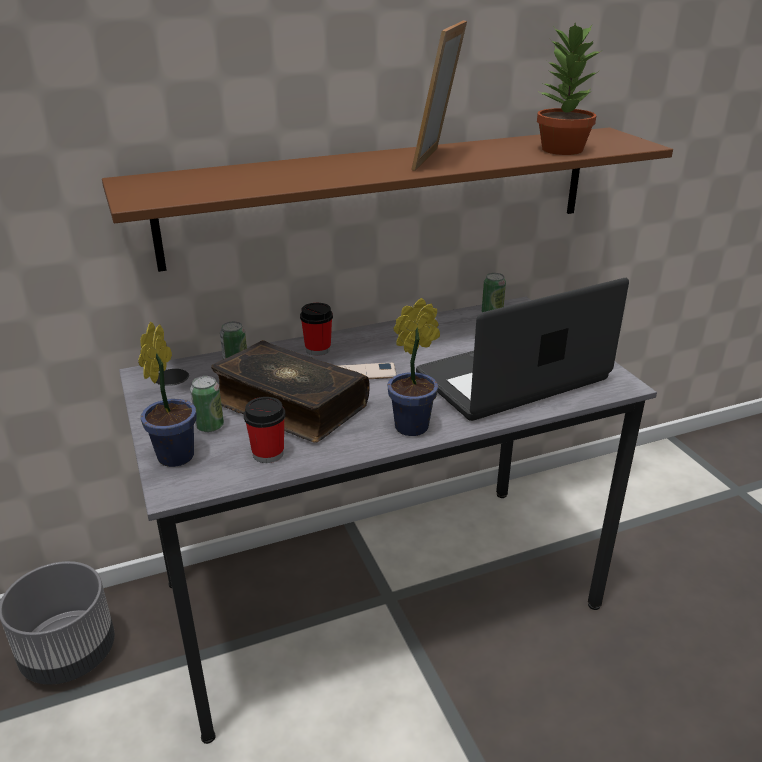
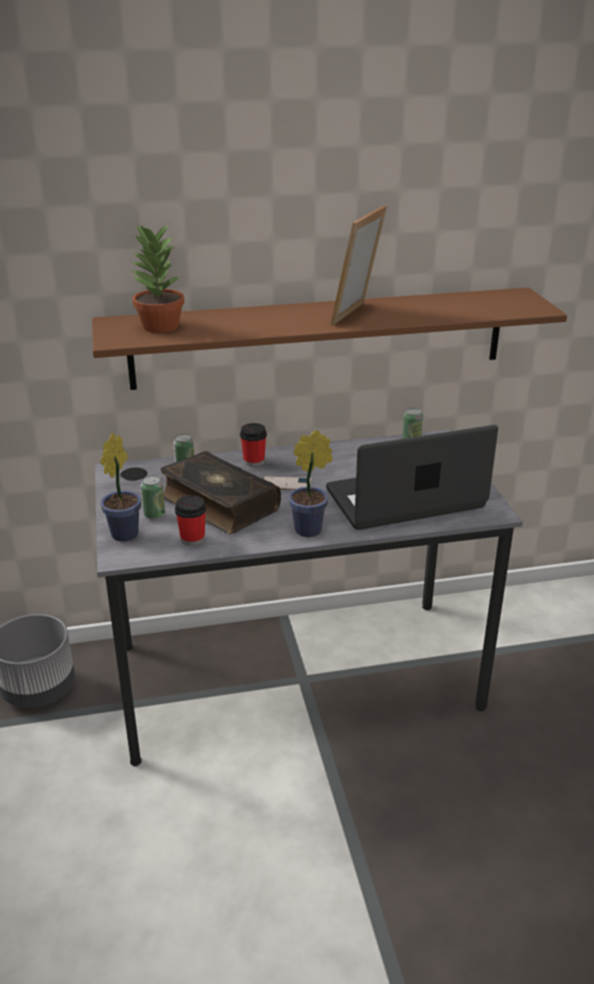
camera: 10 degrees right, 0 degrees up
potted plant [537,23,603,155] -> potted plant moved to [130,224,184,333]

